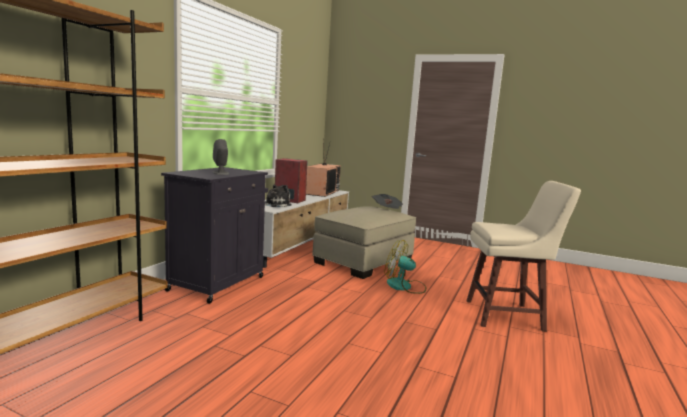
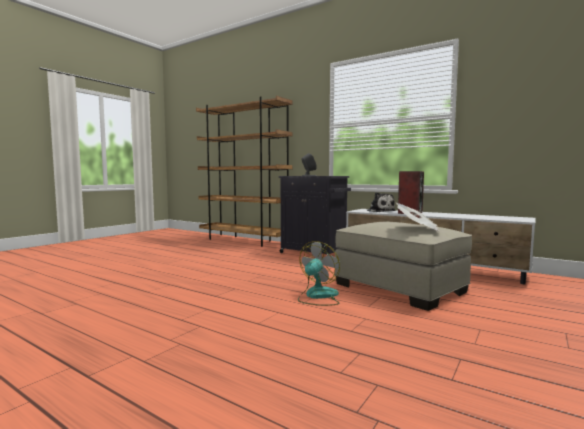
camera: 100 degrees right, 5 degrees down
television [306,139,341,197] -> none
beige stool [466,181,581,332] -> none

